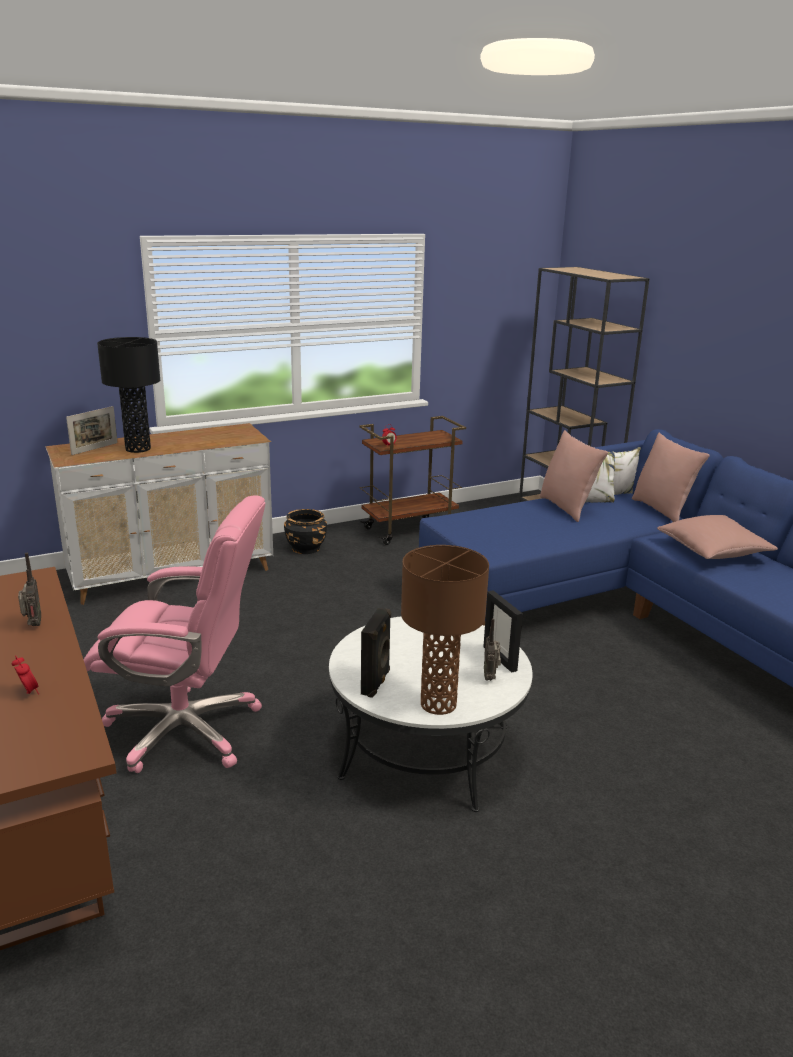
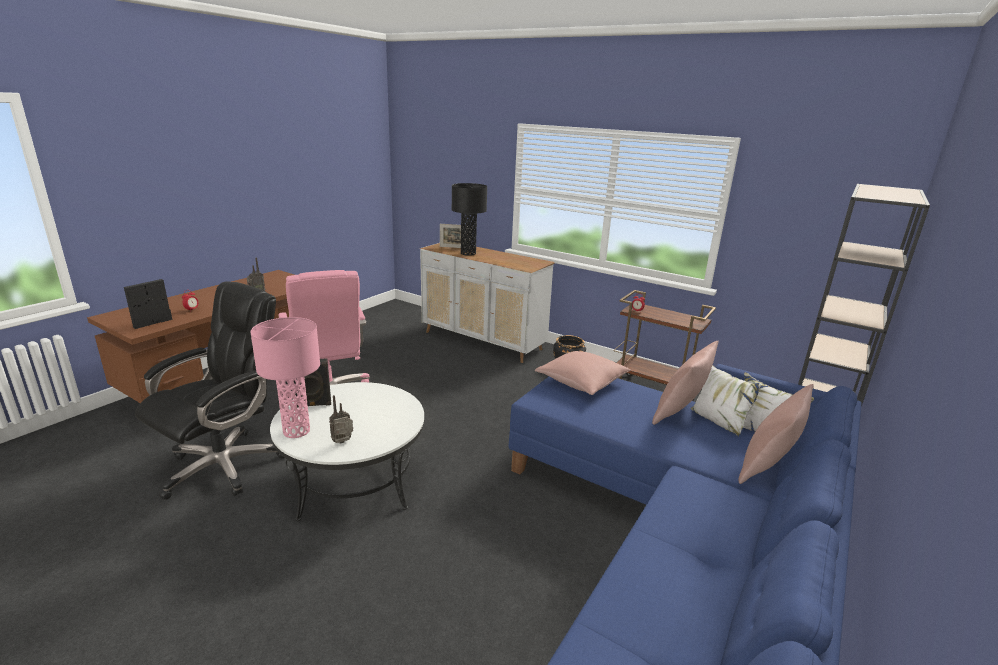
camera: 60 degrees right, 0 degrees up
brown table lamp [401,545,489,715] -> pink table lamp [251,317,320,438]
picture frame [483,590,523,673] -> picture frame moved to [124,279,172,329]
pink pillow [657,515,778,559] -> pink pillow moved to [535,351,631,395]
none -> black office chair [135,281,284,500]

